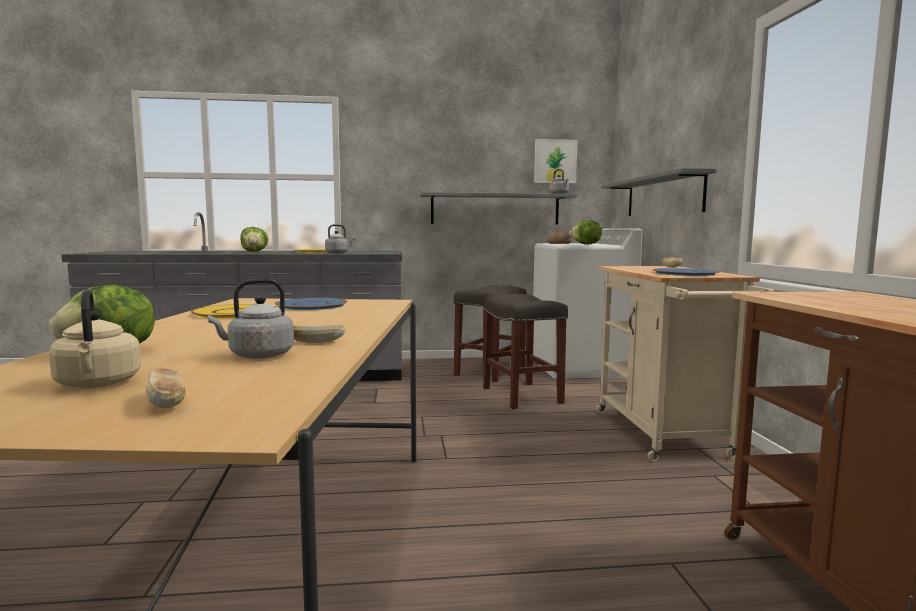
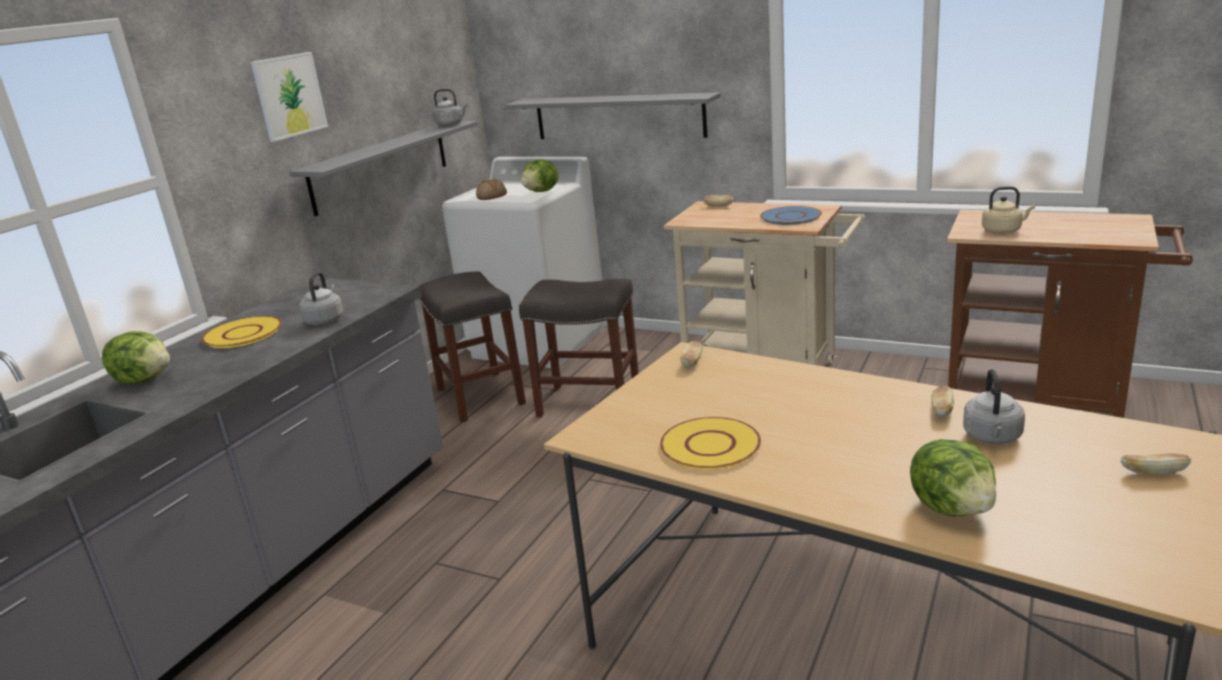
camera: 55 degrees left, 15 degrees up
beige kettle [49,289,141,388] -> beige kettle moved to [982,186,1035,234]
blue plate [275,298,347,310] -> none
picture [534,139,578,183] -> picture moved to [251,52,328,142]
none -> bread [680,341,703,367]

